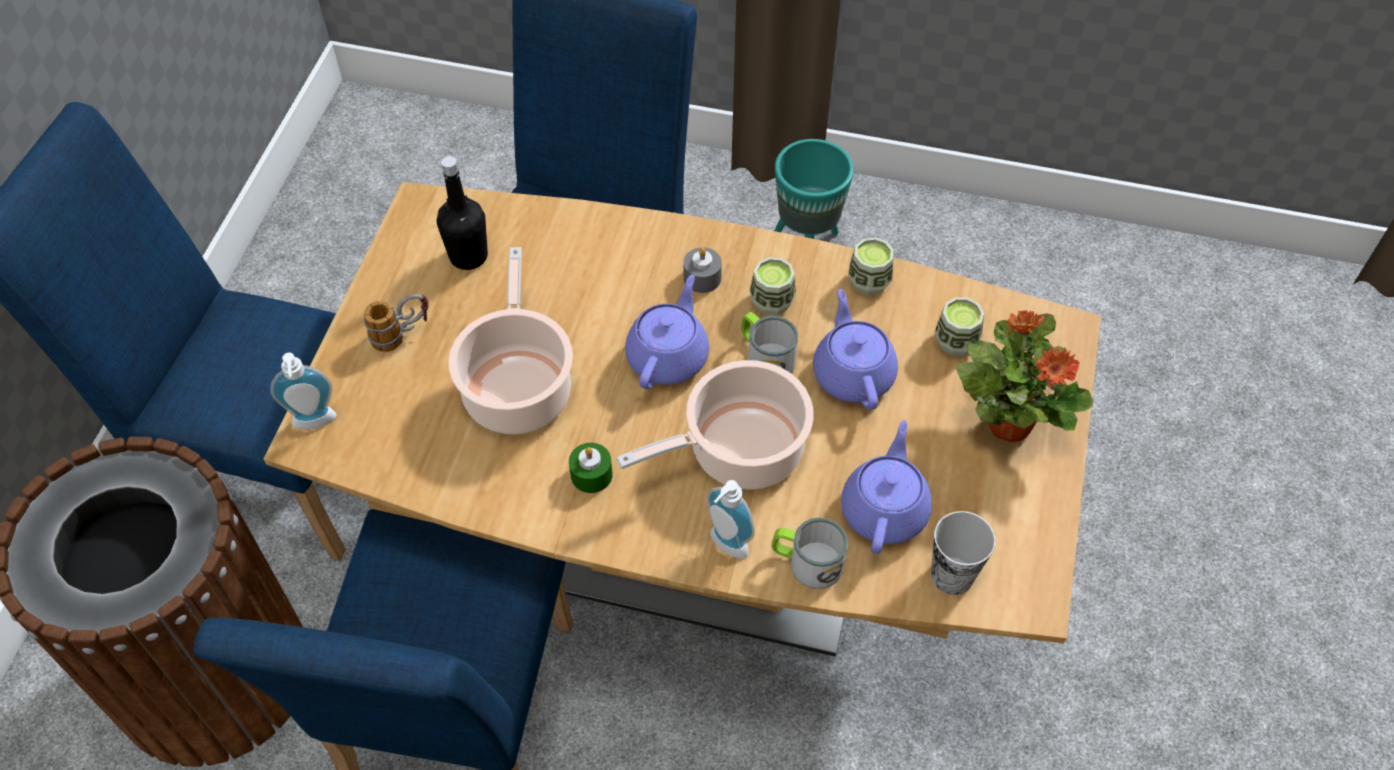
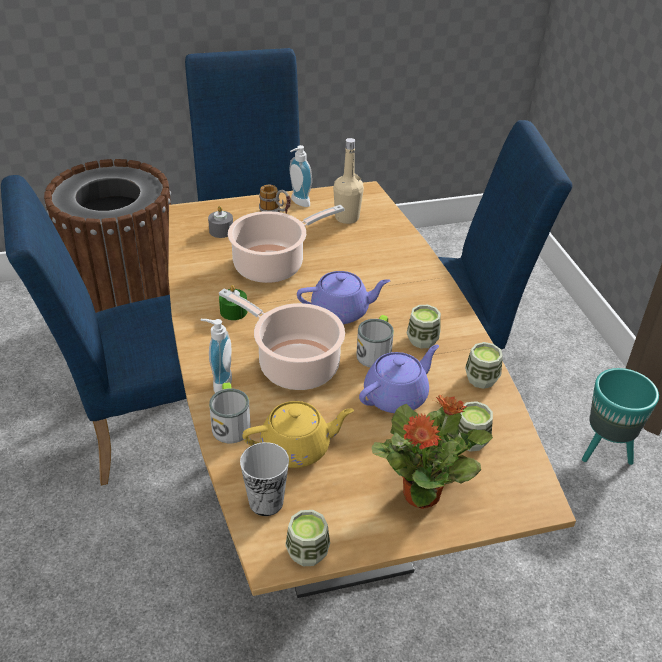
camera: 60 degrees right, 15 degrees down
soap dispenser [270,353,337,429] -> soap dispenser moved to [290,145,312,207]
black bottle [437,156,488,270] -> beige bottle [333,138,364,224]
grey candle [683,247,722,293] -> grey candle moved to [208,206,233,238]
purple teapot [841,420,932,554] -> yellow teapot [242,401,354,468]
none -> cup [285,510,330,566]

